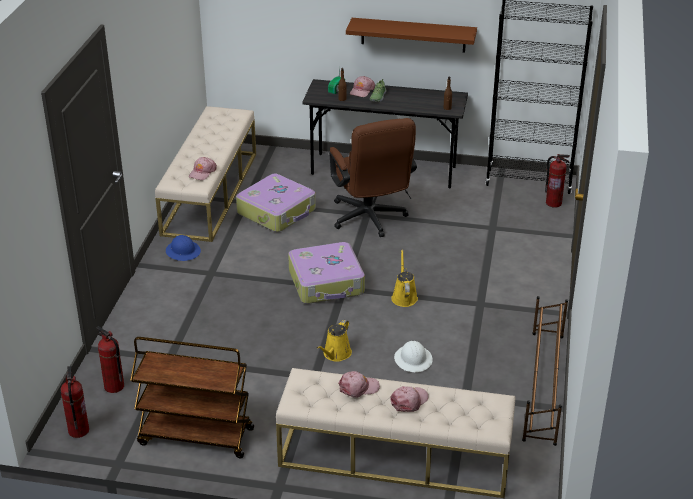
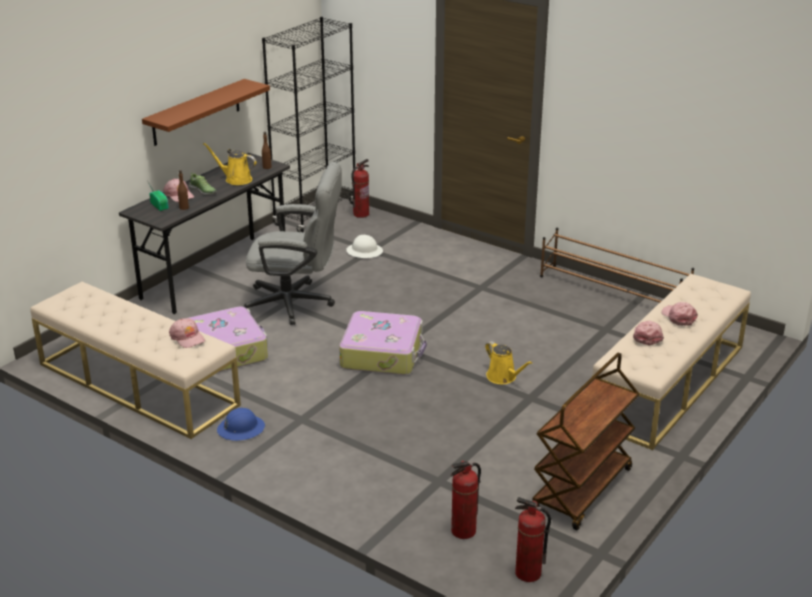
camera: 65 degrees left, 5 degrees down
brown office chair [329,118,417,237] -> grey office chair [244,162,342,325]
yellow watering can [391,250,418,307] -> yellow watering can moved to [203,143,256,185]
white hard hat [394,341,433,372] -> white hard hat moved to [346,235,383,258]

